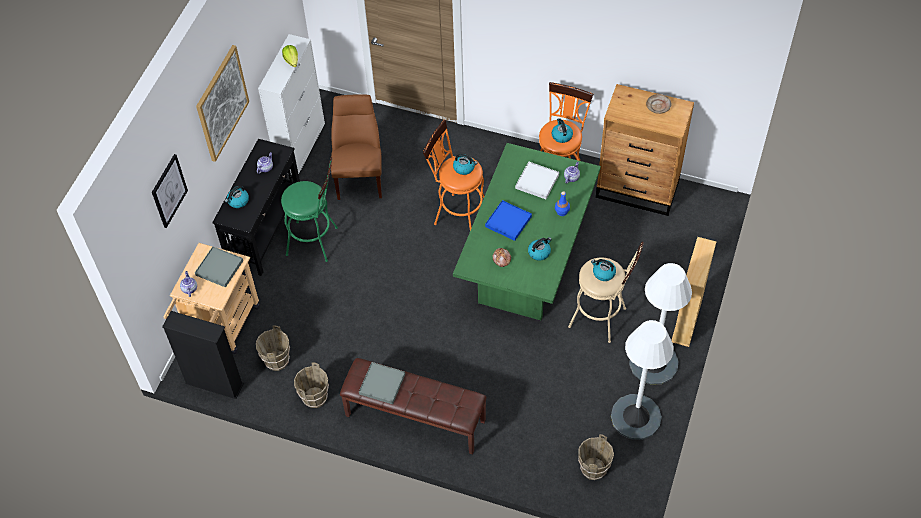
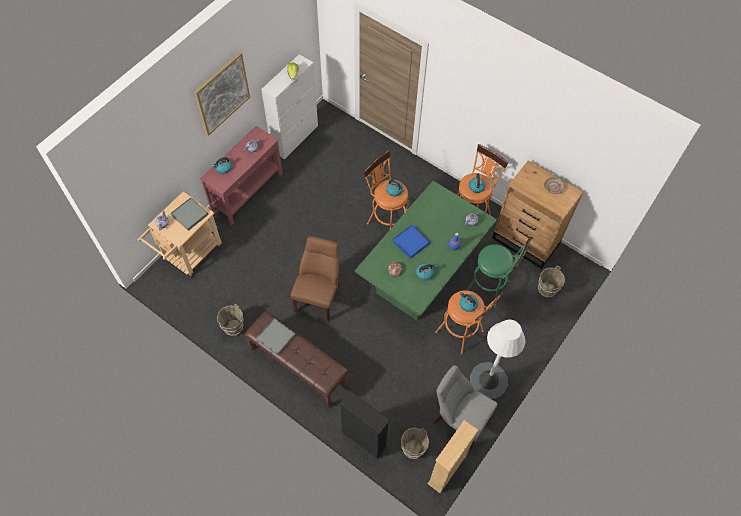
camera: 15 degrees right, 5 degrees up
picture [152,154,188,228] -> none
black bookcase [162,311,244,399] -> black bookcase moved to [339,391,390,459]
black console table [212,139,300,276] -> red console table [200,126,283,225]
brown bucket [256,325,290,371] -> brown bucket moved to [538,266,565,298]
green stool [281,157,338,262] -> green stool moved to [467,237,531,307]
brown chair [331,94,382,200] -> brown chair moved to [291,236,340,321]
white tray [515,161,559,199] -> none
beige stool [568,242,644,343] -> orange stool [435,290,503,354]
white floor lamp [611,320,674,440] -> grey chair [433,365,498,449]
beige bookcase [672,237,716,347] -> beige bookcase moved to [427,420,478,493]

